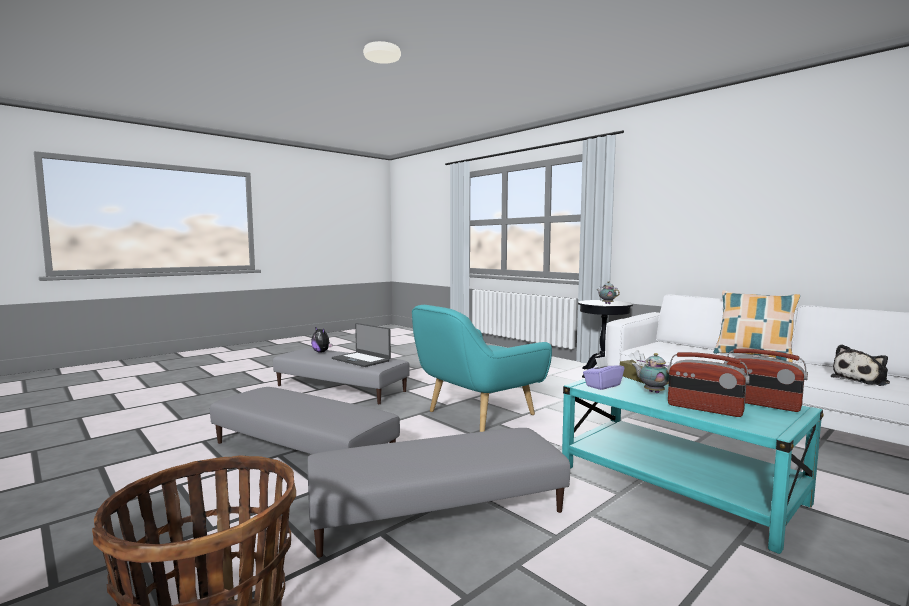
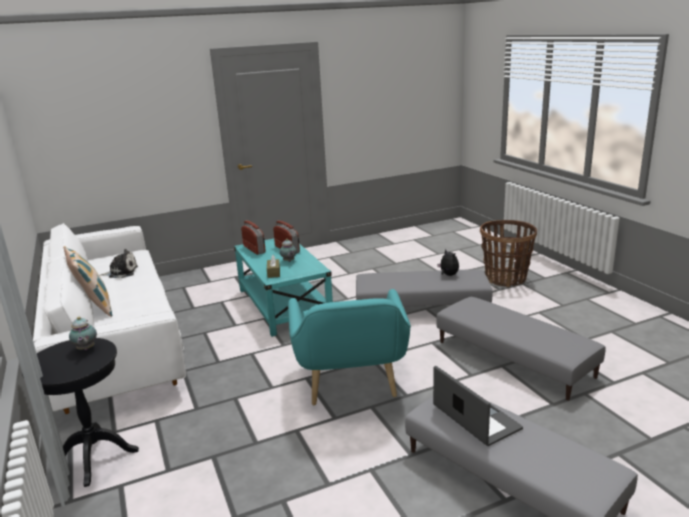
camera: 160 degrees left, 15 degrees up
plush toy [311,327,332,353] -> plush toy moved to [437,249,459,276]
turquoise armchair [412,305,552,432] -> turquoise armchair turned 105 degrees clockwise [288,289,411,405]
purple tissue box [583,356,624,390] -> none

